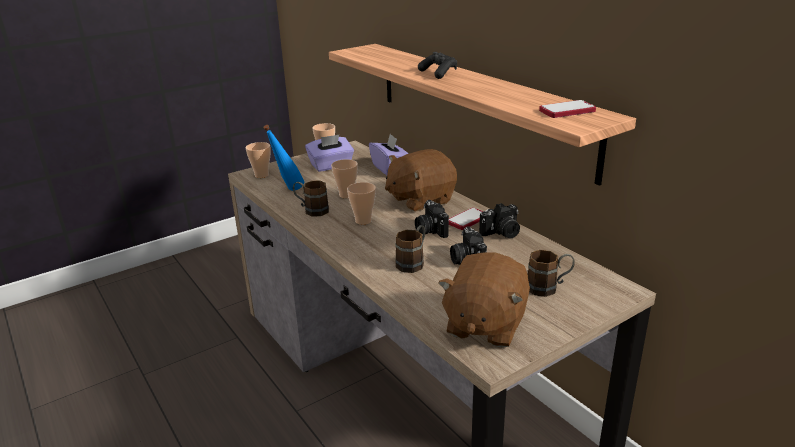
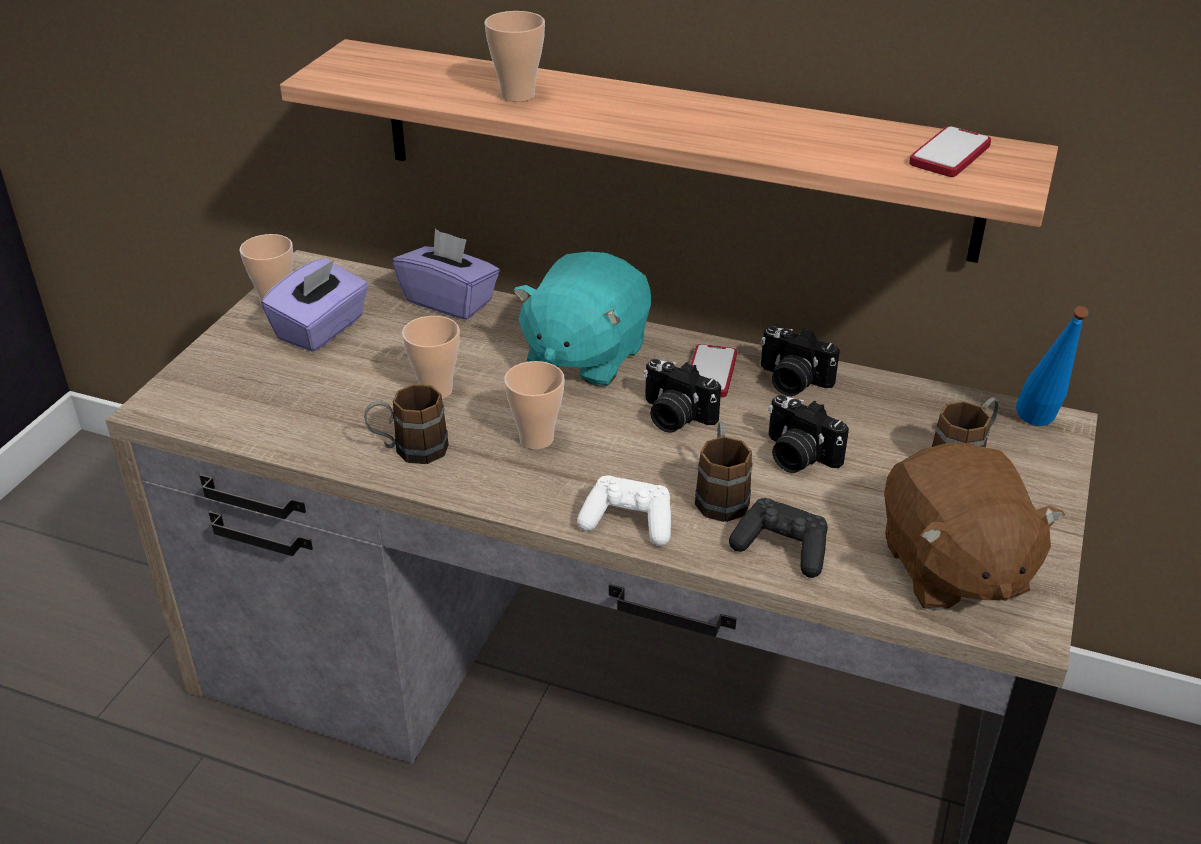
camera: 35 degrees left, 10 degrees up
cup [245,142,271,178] -> cup moved to [485,11,545,102]
blue bottle [263,125,304,191] -> blue bottle moved to [1016,306,1089,426]
brown plush toy [385,149,457,212] -> turquoise plush toy [513,252,651,387]
black game controller [418,52,457,79] -> black game controller moved to [729,498,828,578]
camera [479,203,520,239] -> camera turned 90 degrees clockwise [760,326,840,396]
none -> white game controller [577,475,671,546]

